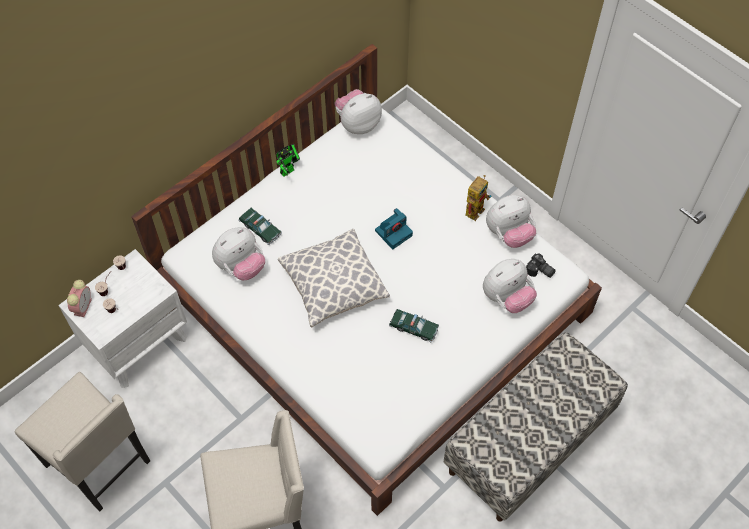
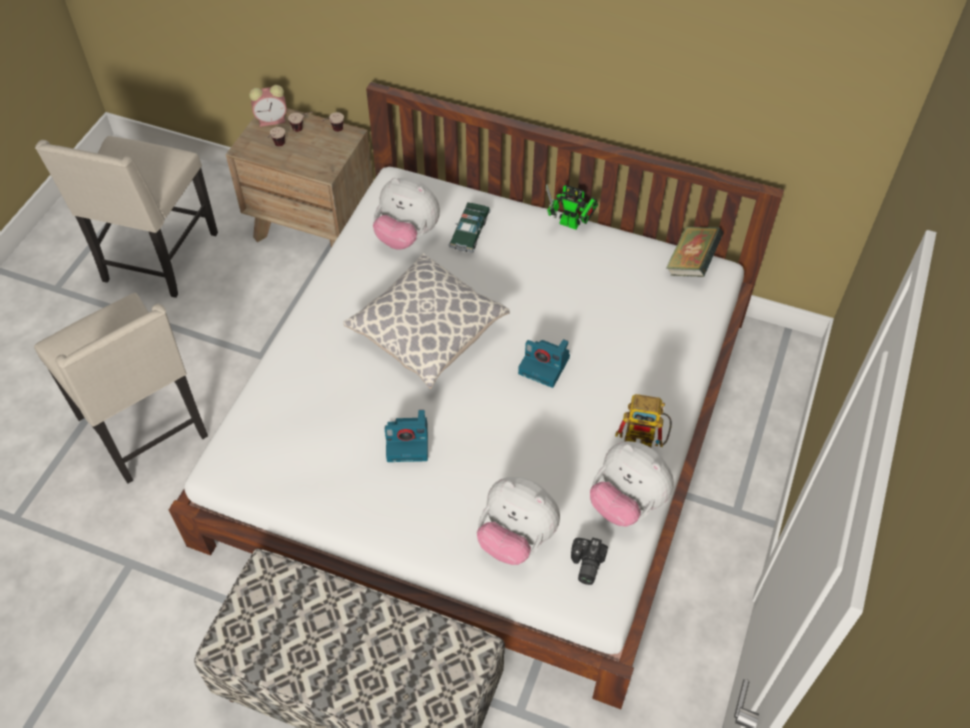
camera: 65 degrees right, 5 degrees down
white nightstand [58,249,187,388] -> brown nightstand [226,108,373,247]
plush toy [335,89,382,134] -> book [666,227,723,277]
toy car [389,309,439,342] -> camera [385,410,428,462]

